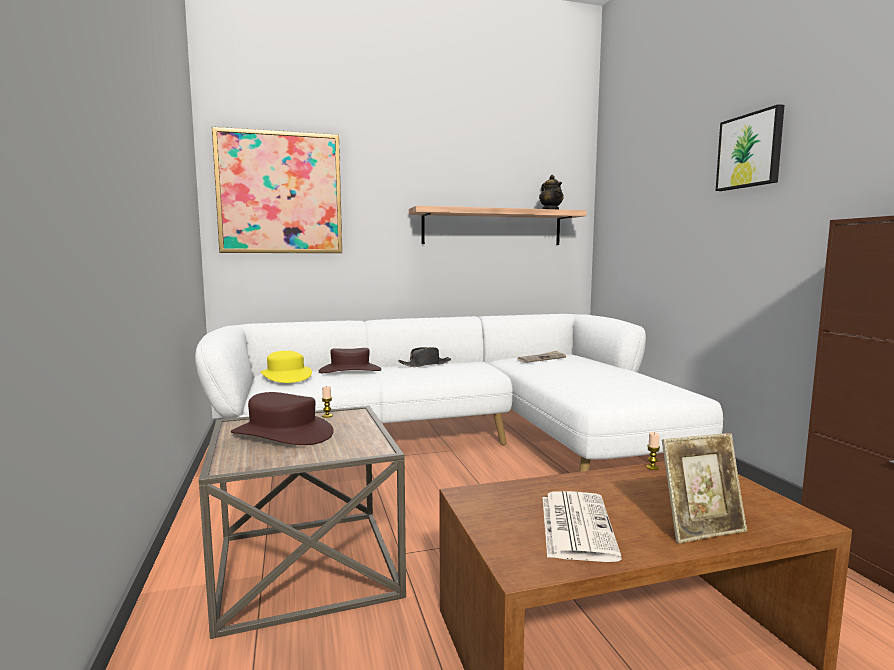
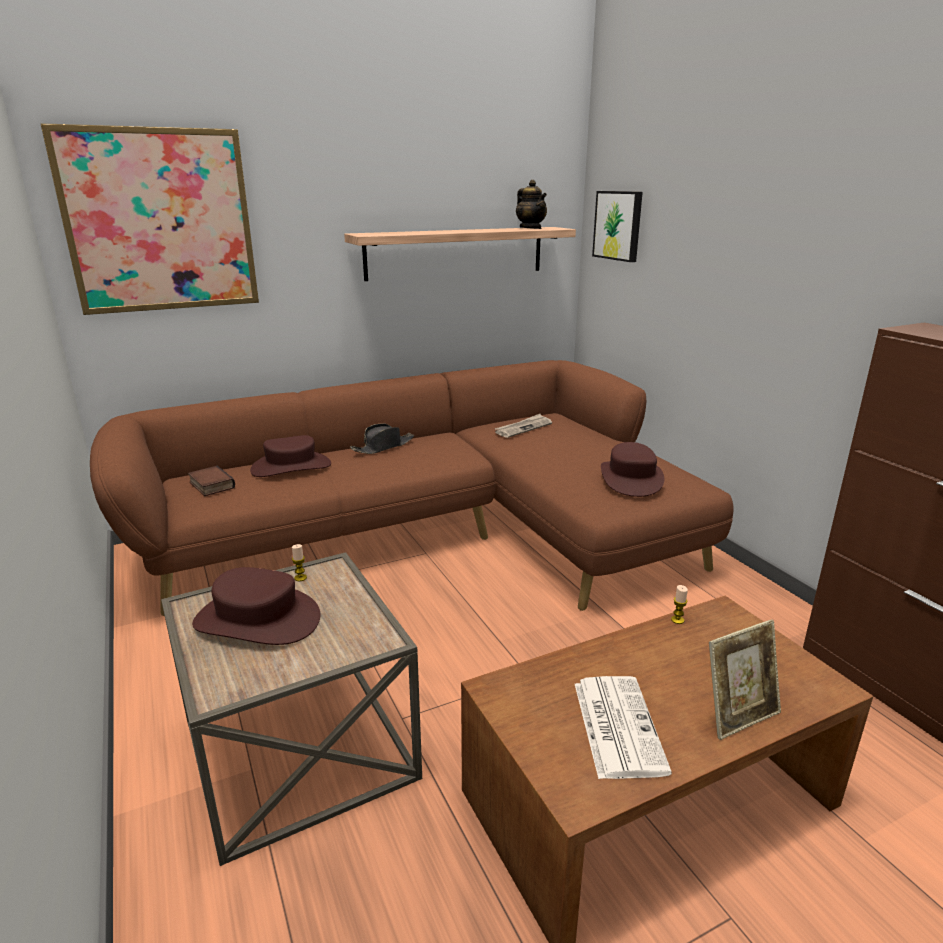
camera: 10 degrees left, 15 degrees up
white sofa [195,314,723,472] -> brown sofa [90,360,734,616]
yellow hat [261,351,312,383] -> book [188,466,235,496]
picture [716,104,785,191] -> picture moved to [592,191,643,262]
none -> brown hat [601,442,664,497]

